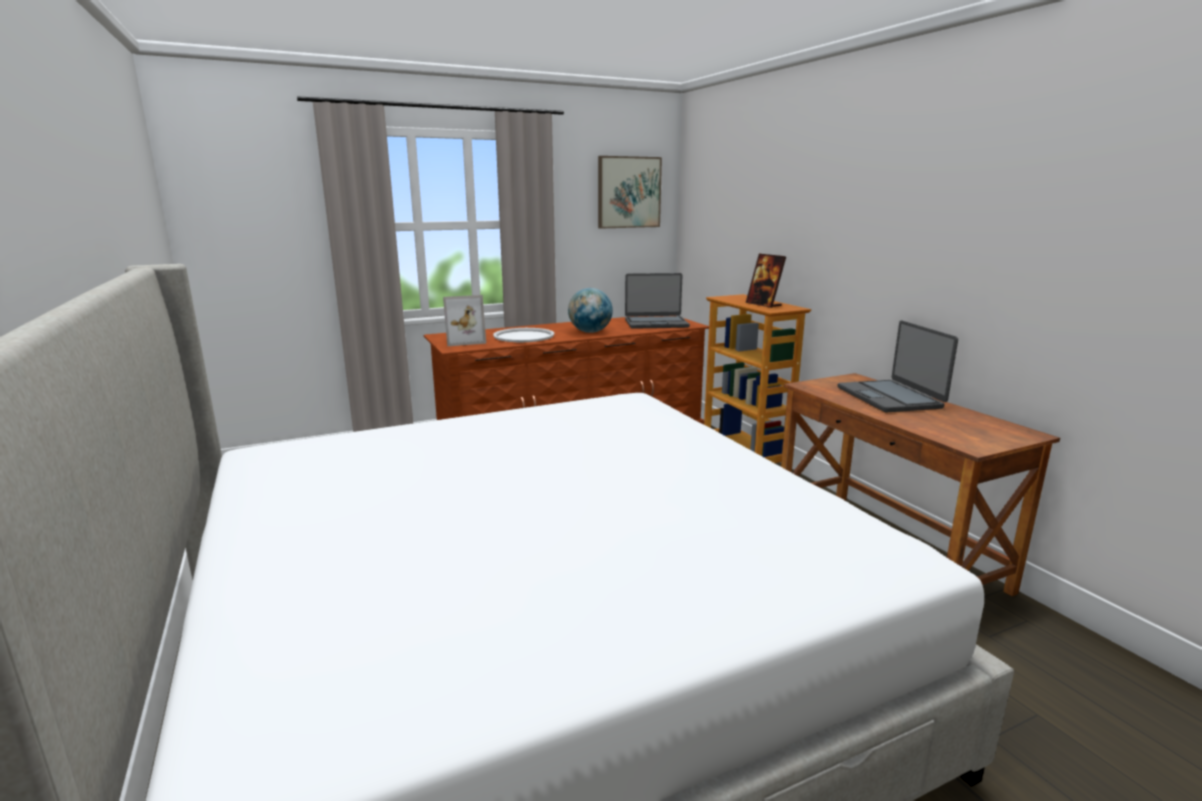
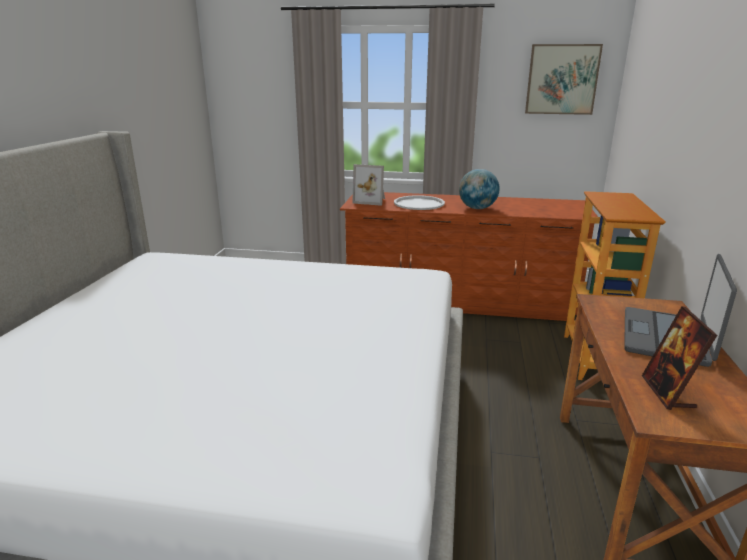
camera: 35 degrees right, 5 degrees up
laptop [625,273,690,329] -> none
picture frame [746,254,786,308] -> picture frame moved to [642,306,717,410]

